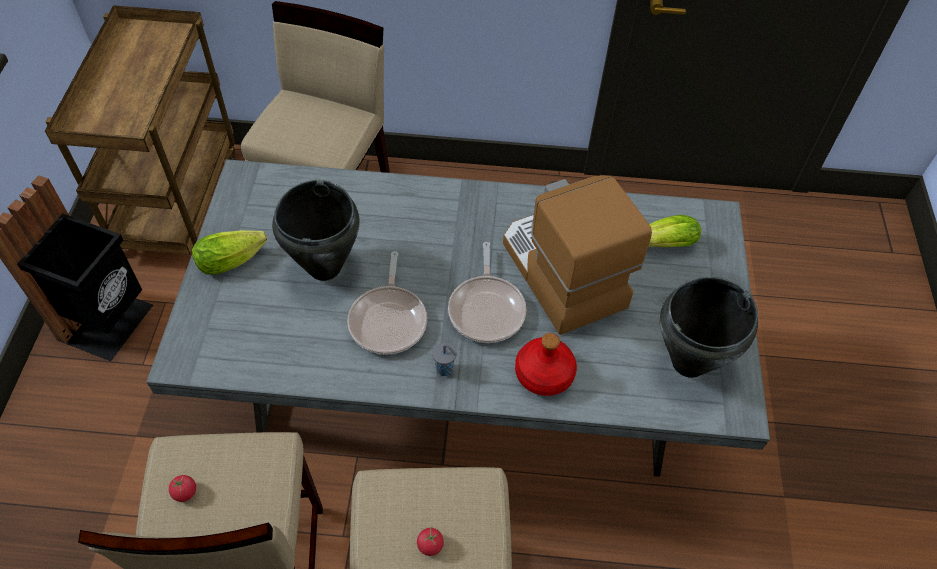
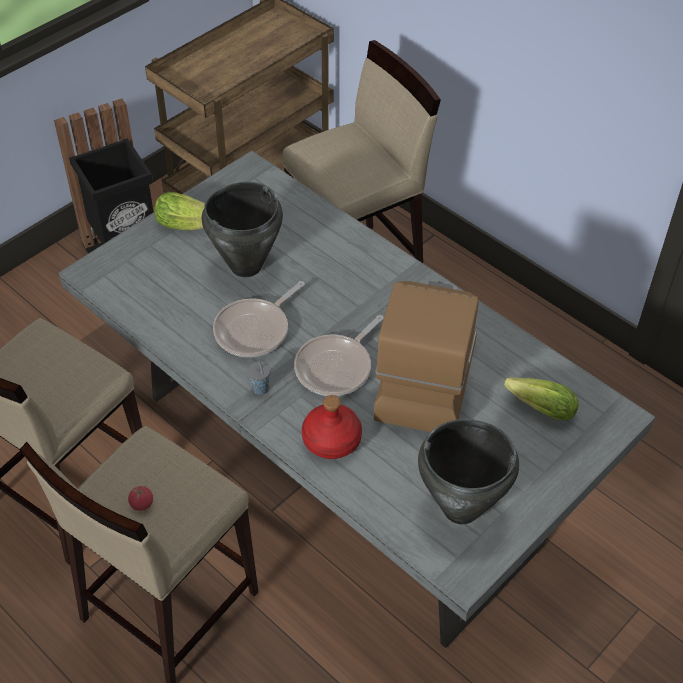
camera: 40 degrees right, 5 degrees down
tomato [169,475,196,502] -> none

